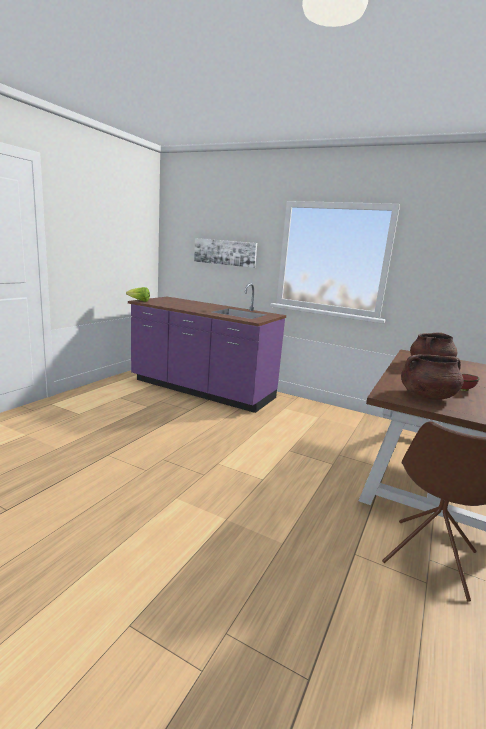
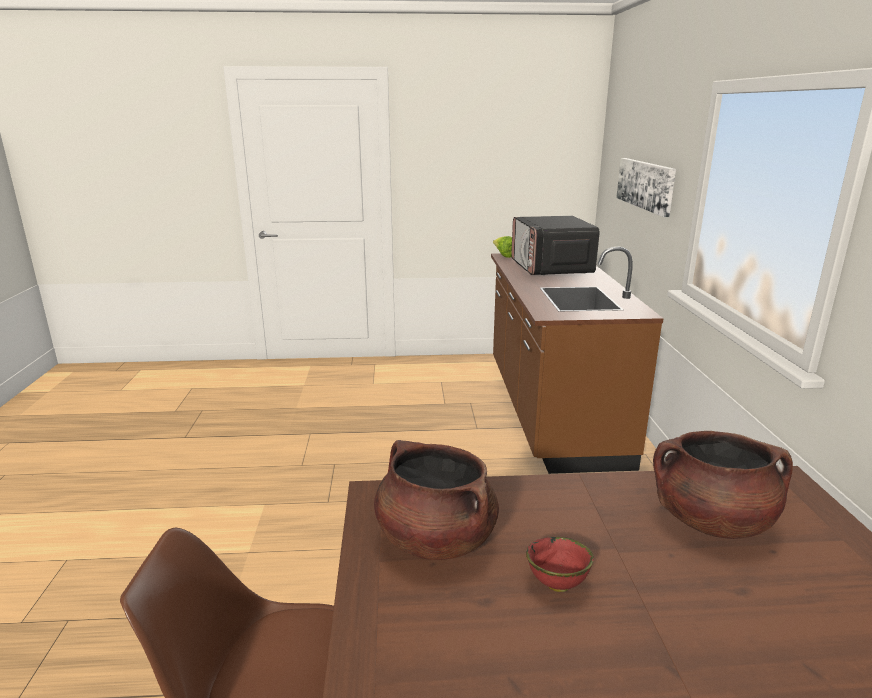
camera: 60 degrees right, 5 degrees up
purple counter [128,283,286,413] -> brown counter [491,247,664,474]
none -> microwave [511,216,599,275]

